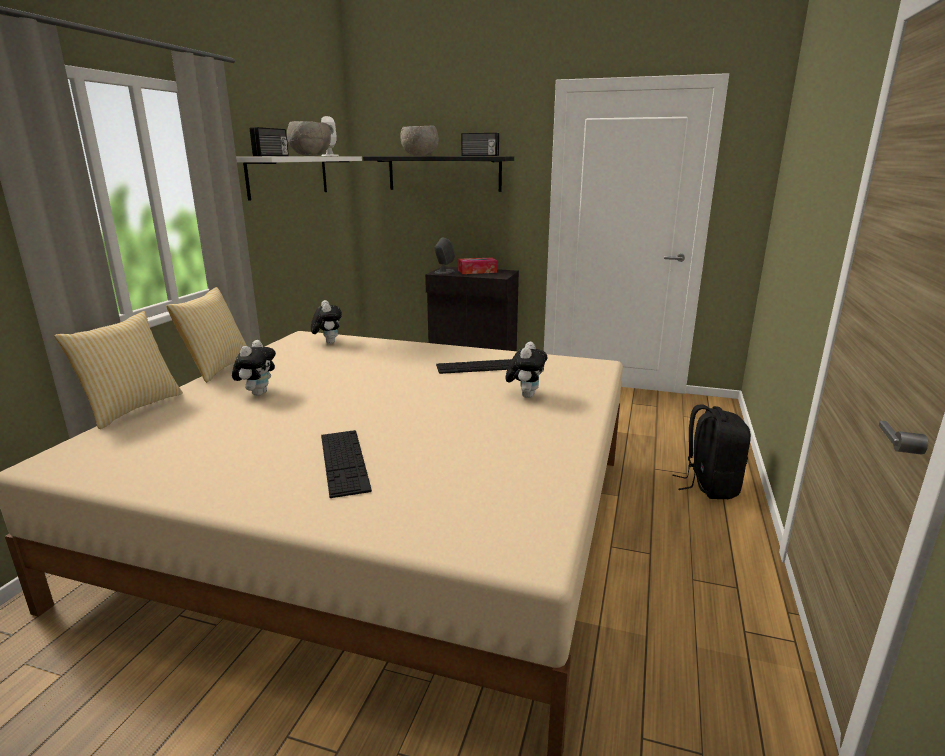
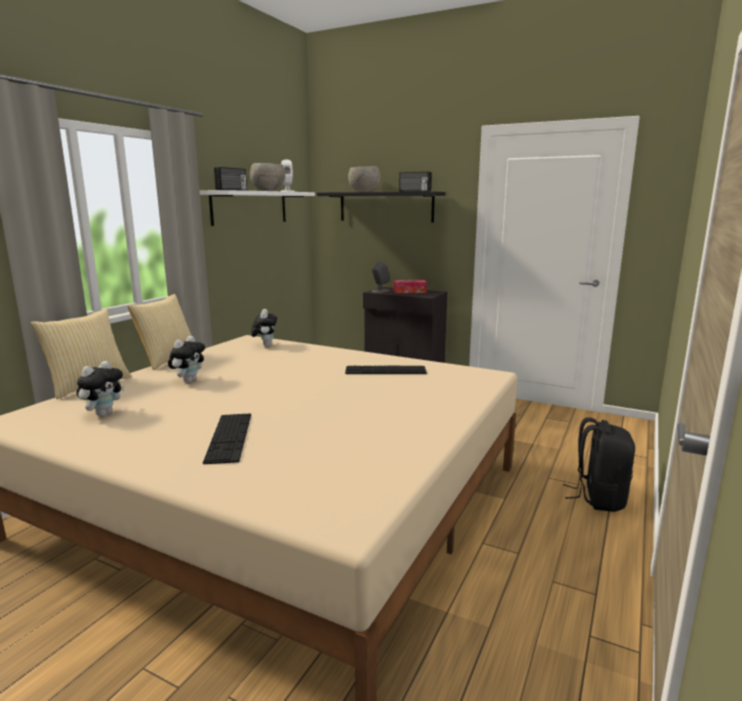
camera: 10 degrees right, 5 degrees down
plush toy [506,342,547,398] -> plush toy moved to [76,361,124,416]

